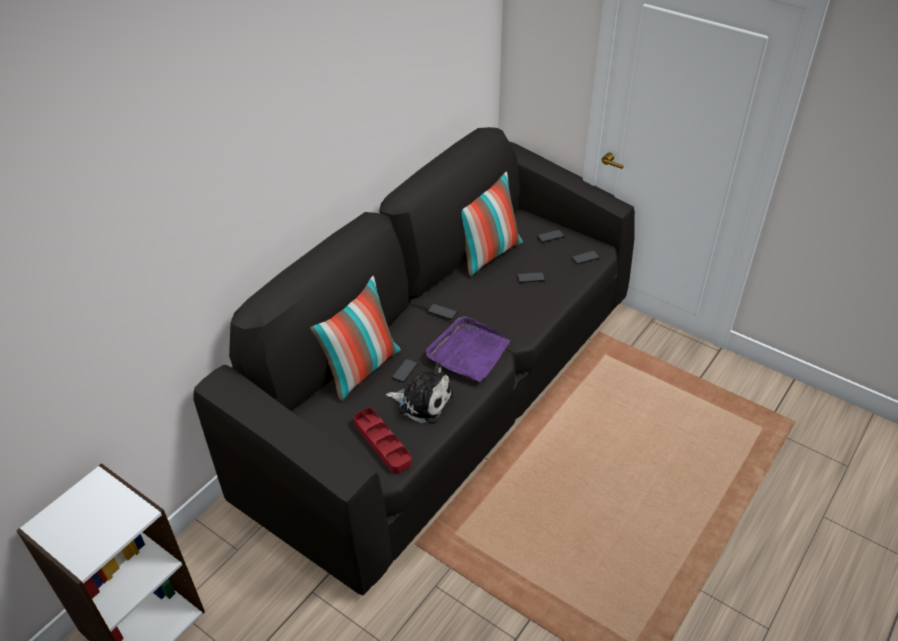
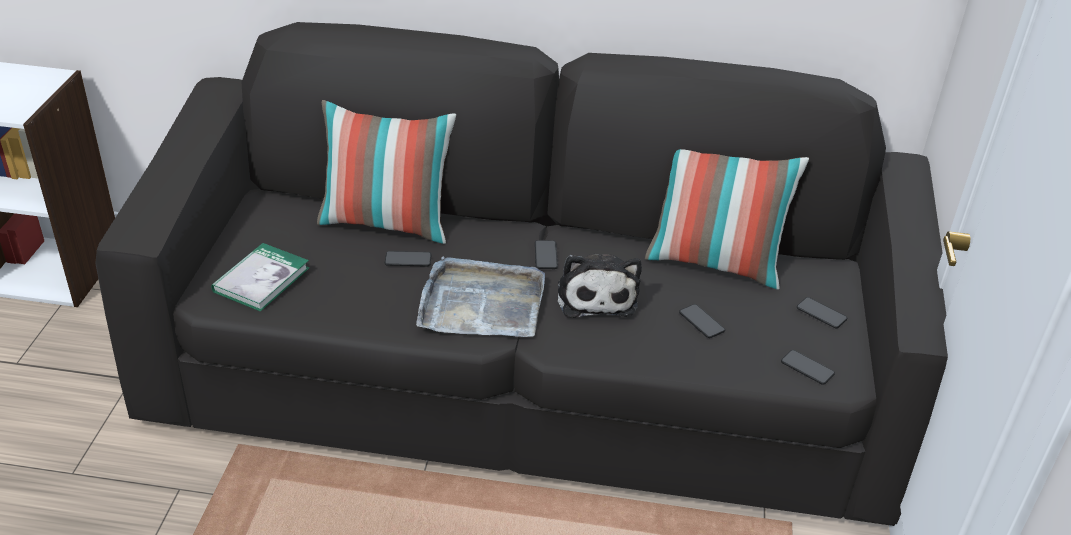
camera: 60 degrees right, 5 degrees down
red tray [354,408,412,474] -> book [211,243,309,312]
plush toy [386,363,453,424] -> plush toy moved to [558,253,642,318]
purple tray [426,316,510,382] -> grey tray [416,257,545,337]

